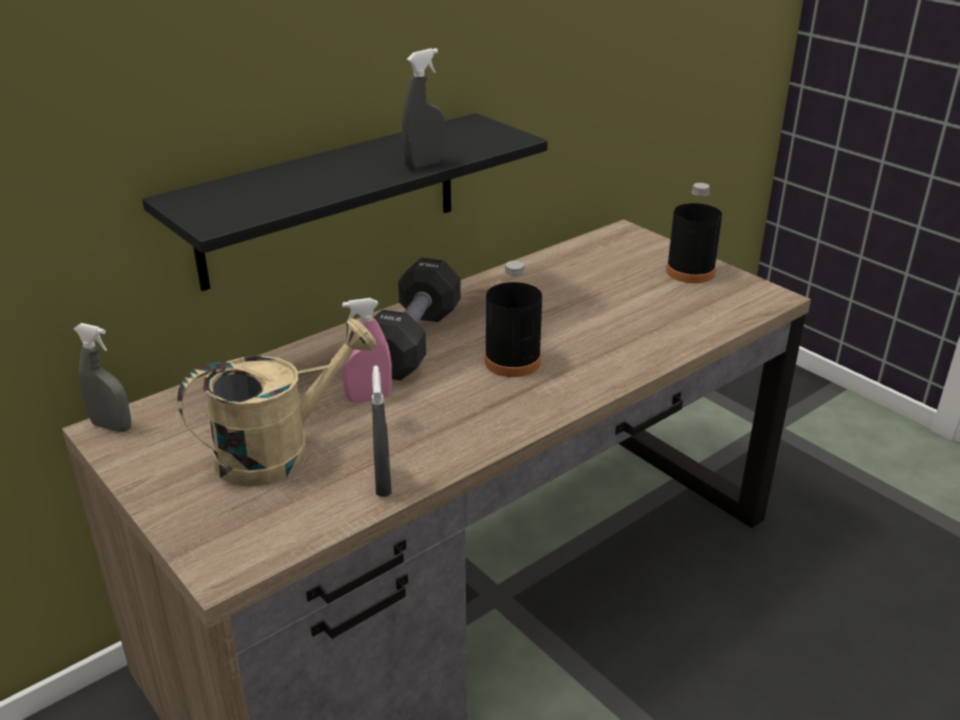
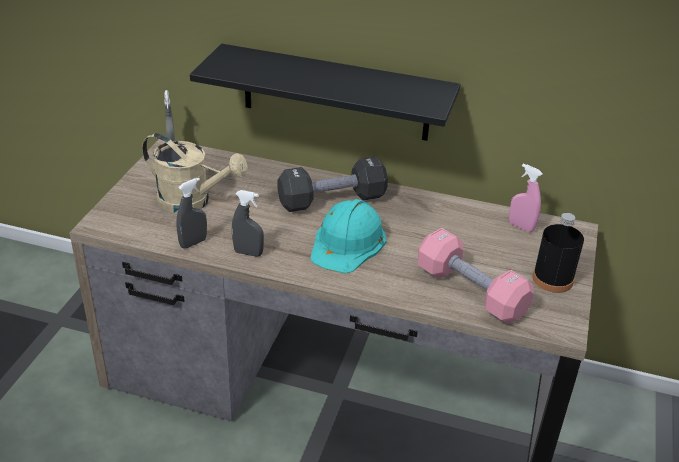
camera: 55 degrees right, 5 degrees up
pink spray bottle [341,298,392,403] -> pink spray bottle moved to [509,164,543,232]
grey spray bottle [402,48,445,169] -> grey spray bottle moved to [232,190,264,257]
black bottle [485,261,542,377] -> turquoise hard hat [310,199,387,274]
none -> pink dumbbell [418,228,534,324]

